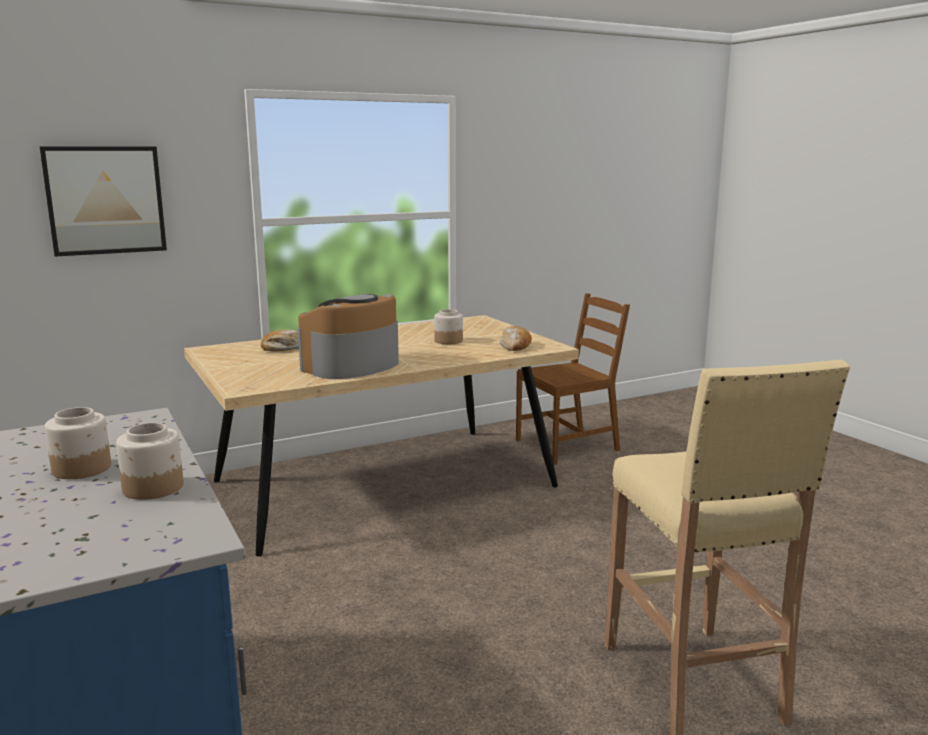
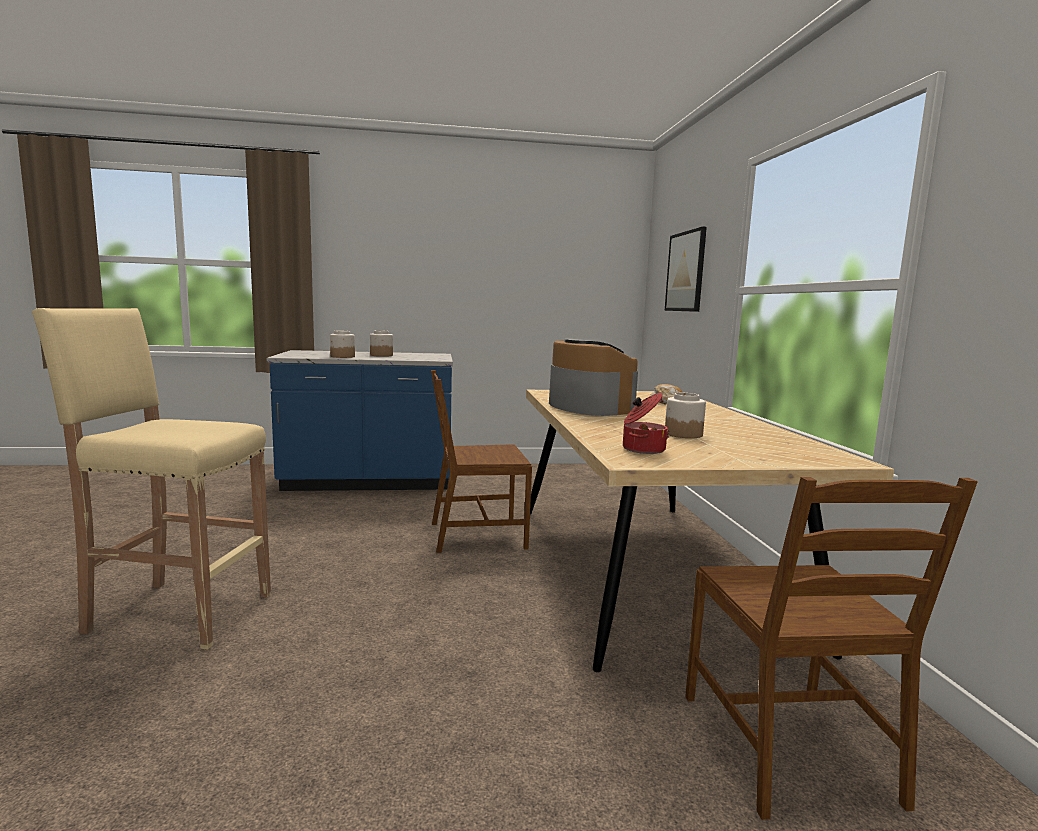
camera: 110 degrees right, 5 degrees down
bread [499,326,532,351] -> cooking pot [623,393,669,454]
none -> brown chair [431,370,532,553]

